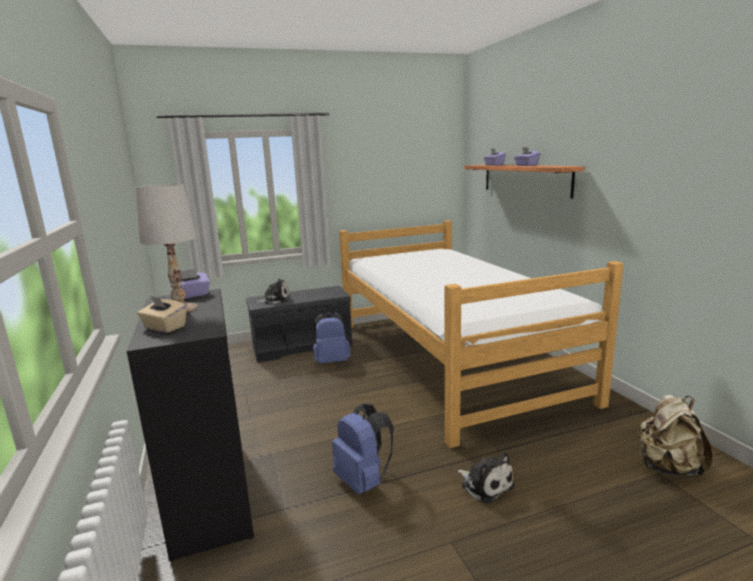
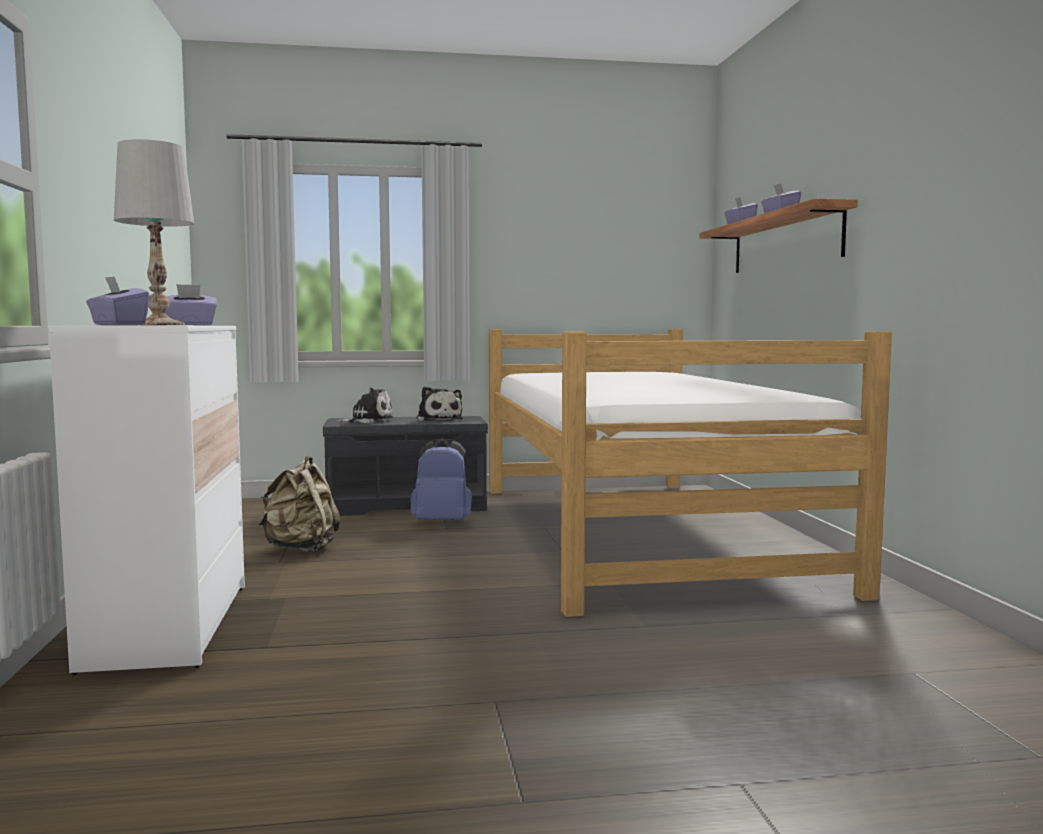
camera: 10 degrees right, 10 degrees down
black dresser [126,289,254,561] -> white dresser [48,326,245,675]
beige tissue box [137,295,186,333] -> purple tissue box [86,277,150,325]
blue backpack [332,404,394,494] -> none
plush toy [457,452,515,504] -> plush toy moved to [416,386,463,421]
beige backpack [639,395,713,476] -> beige backpack moved to [258,456,341,552]

